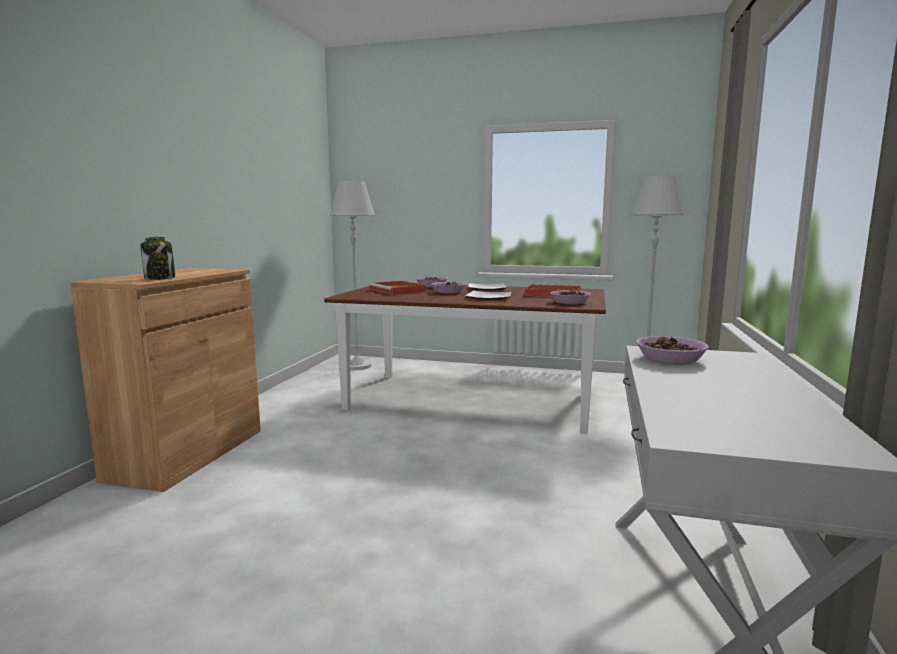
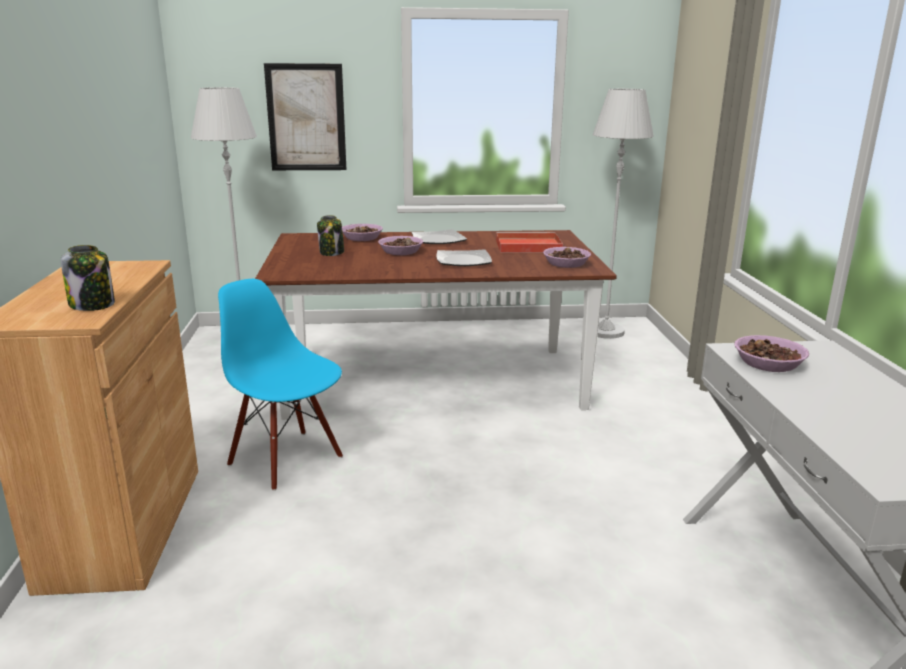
camera: 20 degrees left, 10 degrees up
red tray [369,281,426,295] -> jar [317,215,344,256]
none -> blue chair [218,279,343,491]
none -> picture [264,63,347,170]

